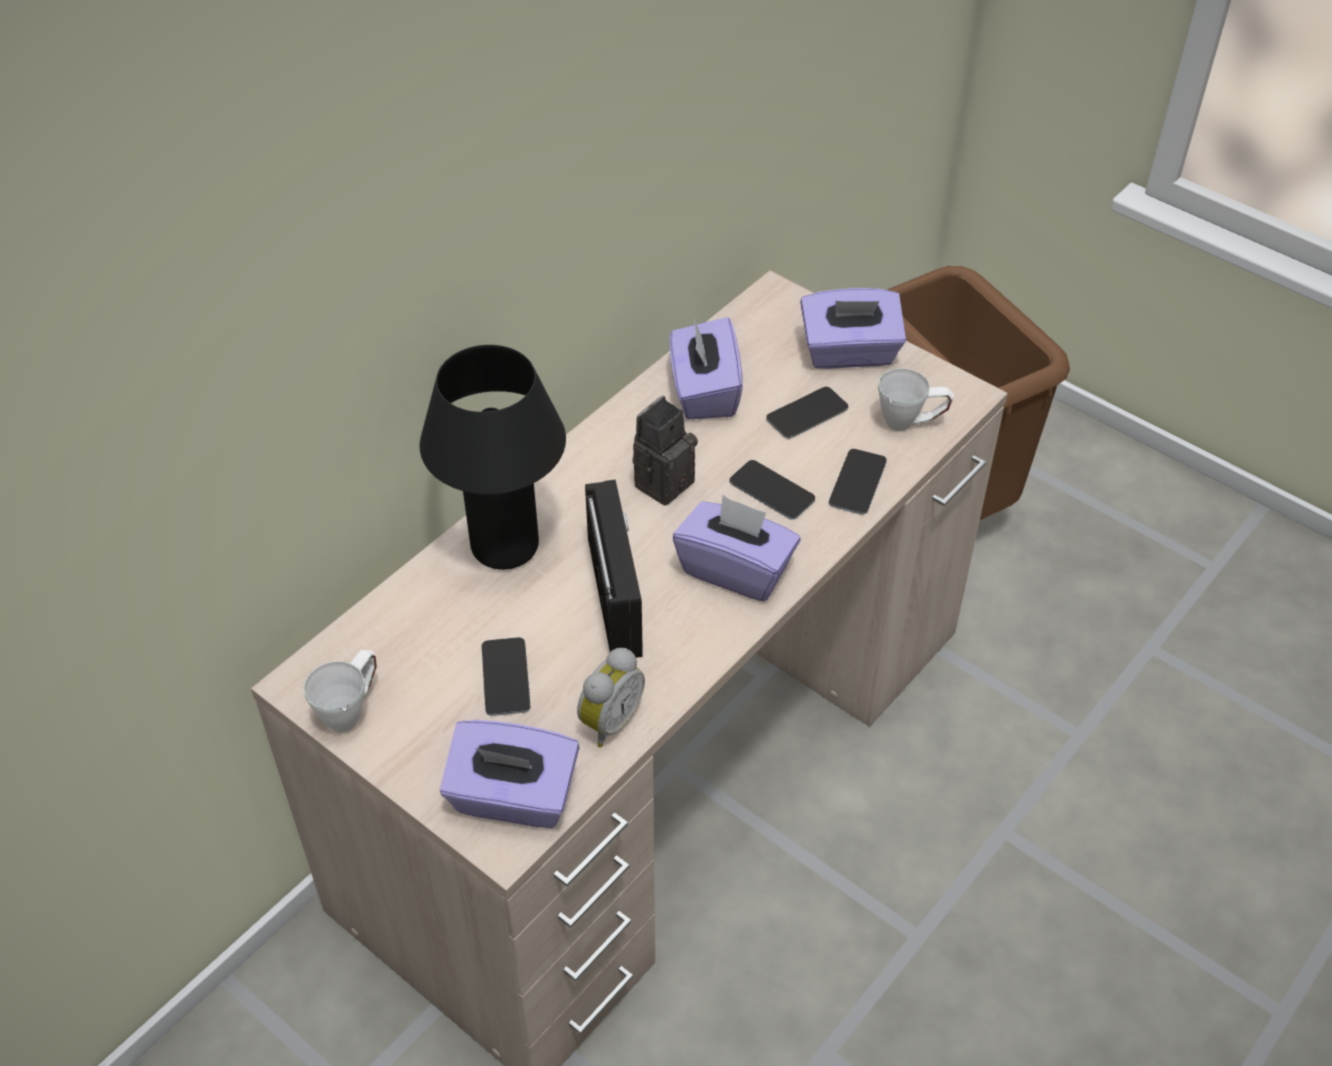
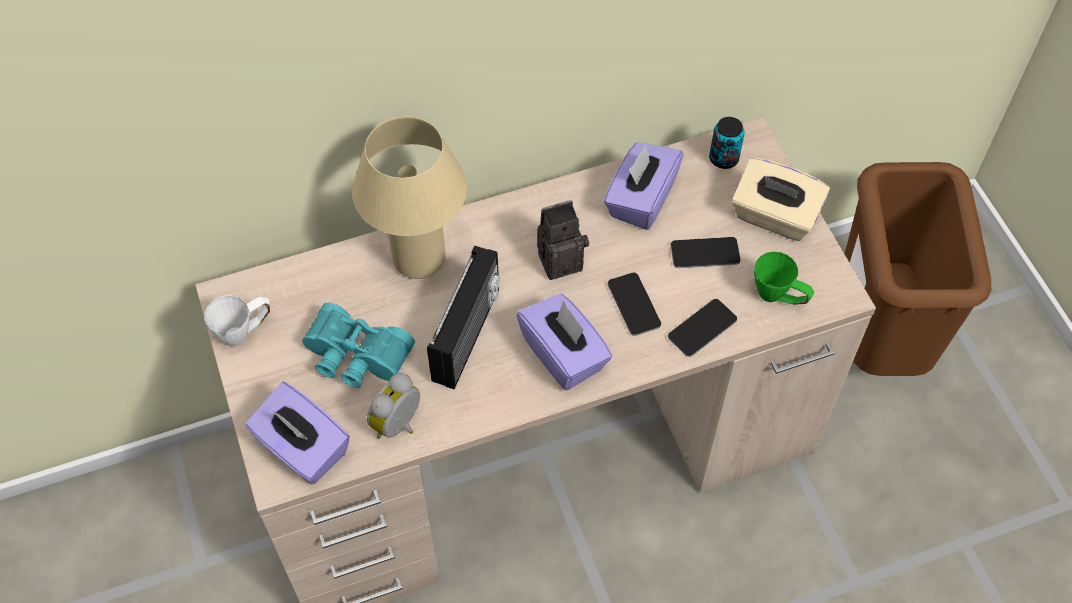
camera: 30 degrees right, 10 degrees up
black table lamp [420,345,566,570] -> beige table lamp [352,117,467,279]
phone [482,637,531,716] -> turquoise binoculars [302,303,415,388]
alarm clock [577,648,645,747] -> alarm clock turned 150 degrees clockwise [367,373,420,439]
purple tissue box [800,288,906,369] -> beige tissue box [732,158,830,241]
white mug [878,368,954,431] -> green mug [754,251,814,305]
none -> can [709,117,745,169]

